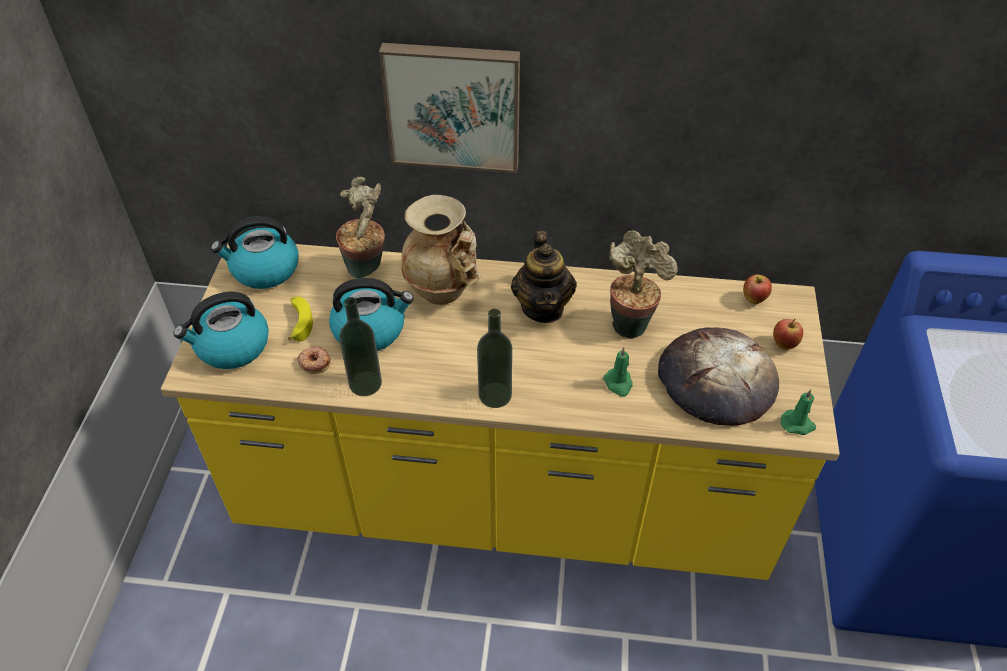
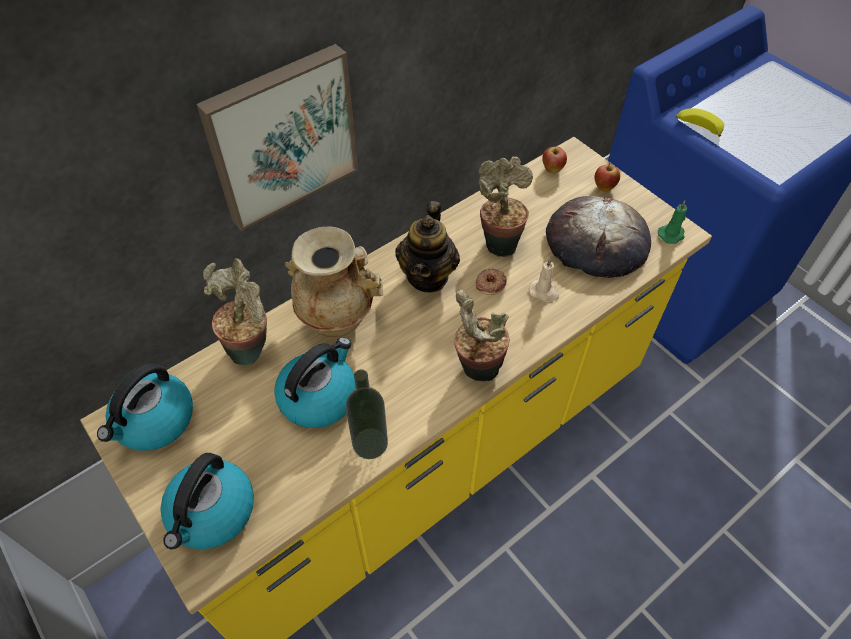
camera: 45 degrees left, 5 degrees up
banana [288,296,313,341] -> banana moved to [675,108,724,137]
donut [297,346,331,374] -> donut moved to [476,269,507,295]
bottle [477,309,513,408] -> potted plant [454,289,509,382]
teapot [511,231,577,323] -> teapot turned 60 degrees clockwise [395,201,460,292]
green candle [603,347,633,397] -> beige candle [529,258,559,301]

